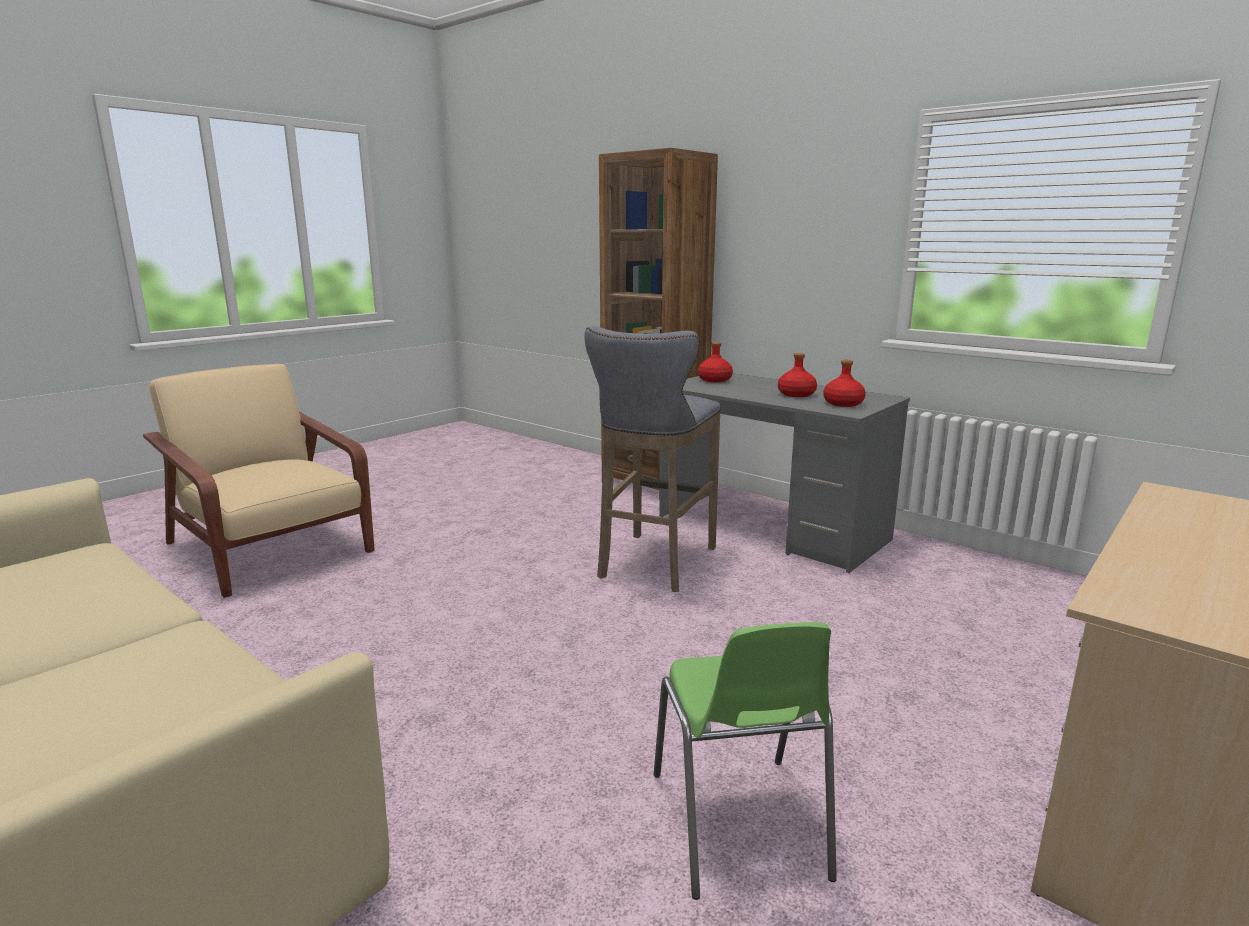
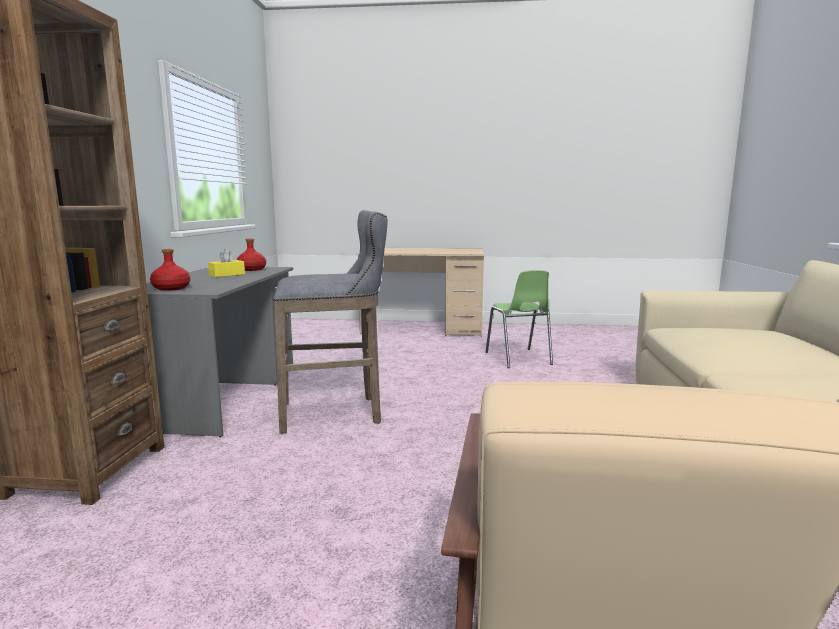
camera: 125 degrees left, 5 degrees down
green chair [654,622,837,900] -> green chair turned 120 degrees clockwise [486,270,553,368]
red bottle [778,353,817,397] -> yellow tissue box [208,249,245,277]

